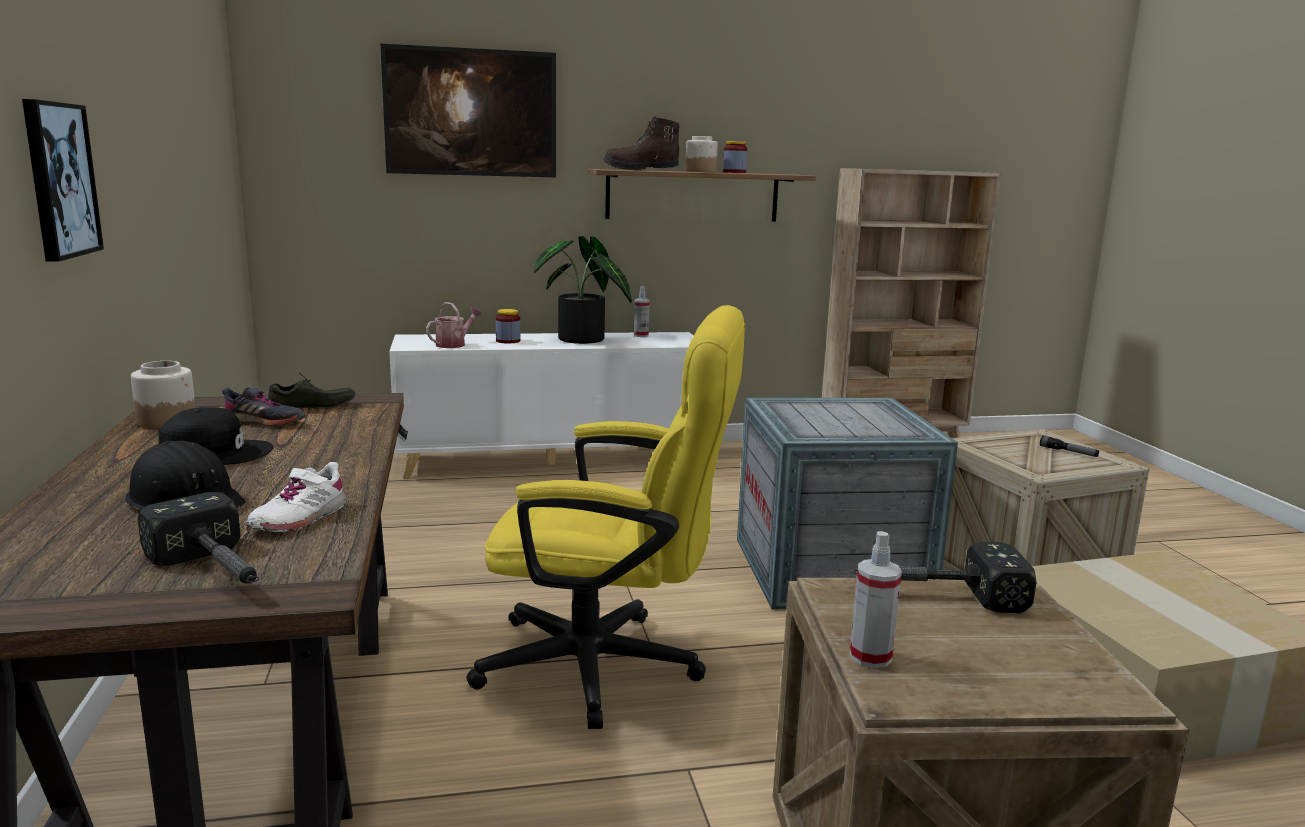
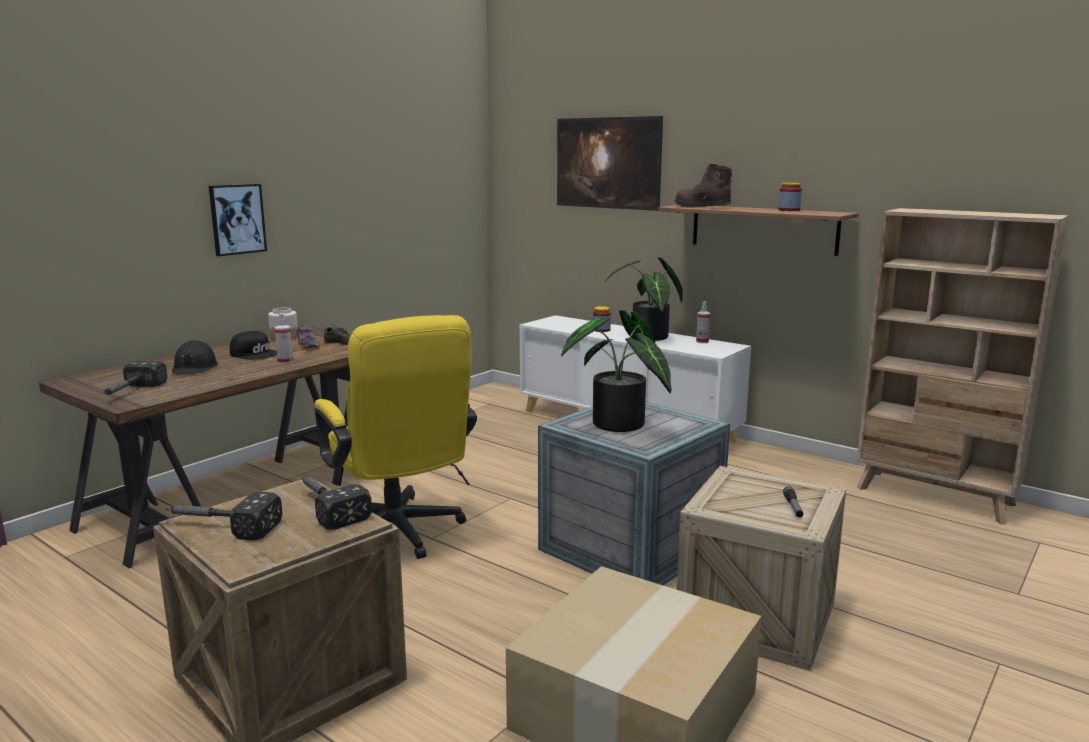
camera: 50 degrees right, 0 degrees up
white shoe [246,462,347,532] -> none
watering can [426,302,482,348] -> none
jar [685,136,718,172] -> none
spray bottle [850,531,902,668] -> spray bottle moved to [275,313,293,364]
none -> hammer [166,492,282,540]
none -> potted plant [561,310,672,432]

